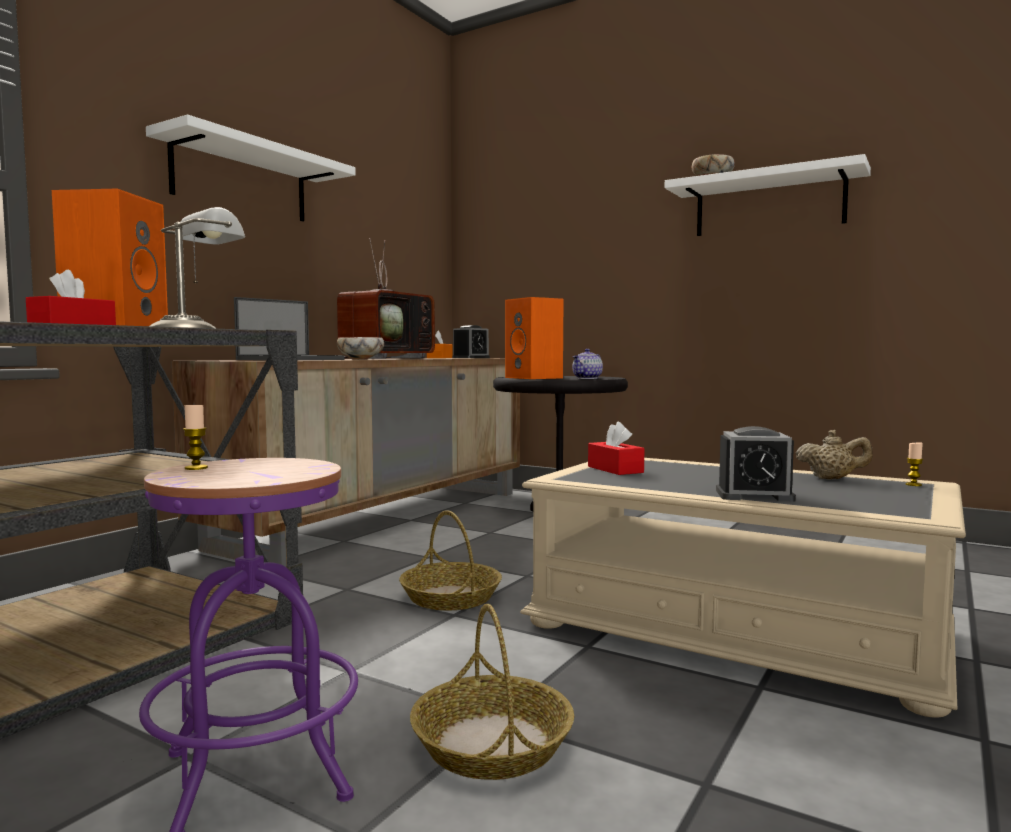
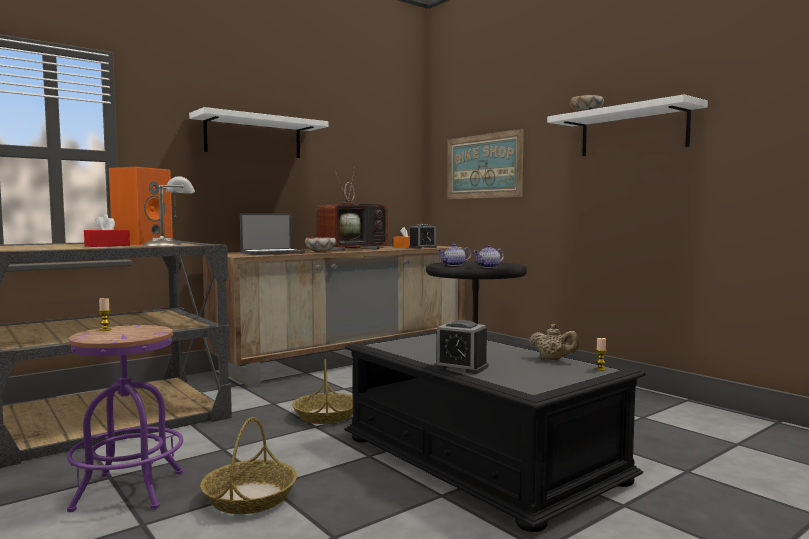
camera: 20 degrees right, 0 degrees up
orange speaker [505,297,563,379] -> teapot [438,244,471,266]
beige coffee table [520,458,966,718] -> black coffee table [345,331,646,532]
red tissue box [588,422,644,475] -> none
none -> picture [447,129,524,199]

